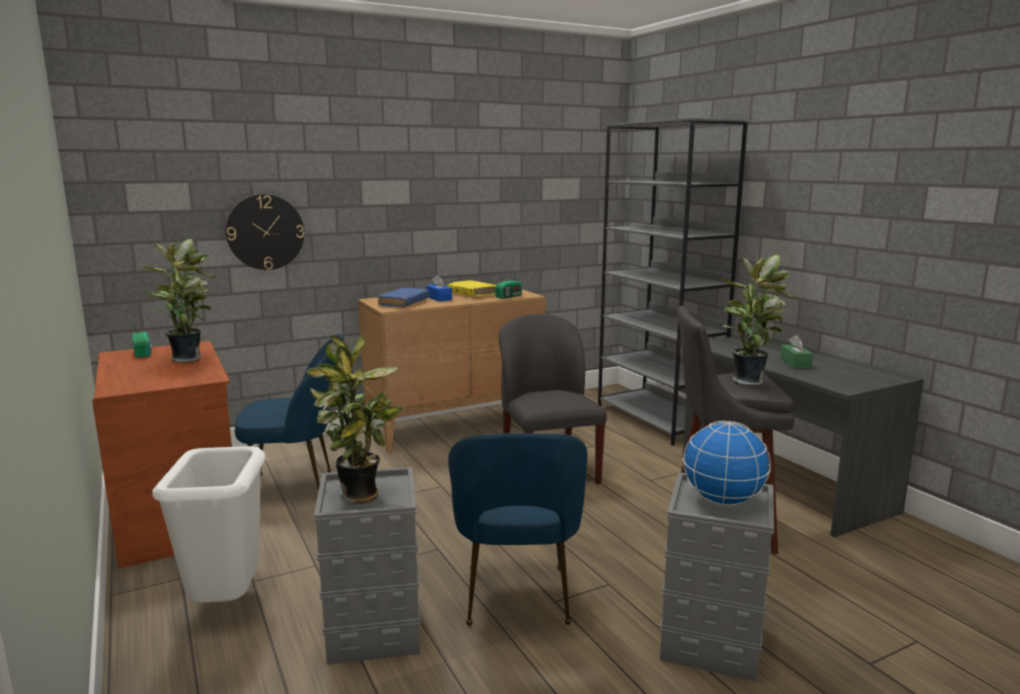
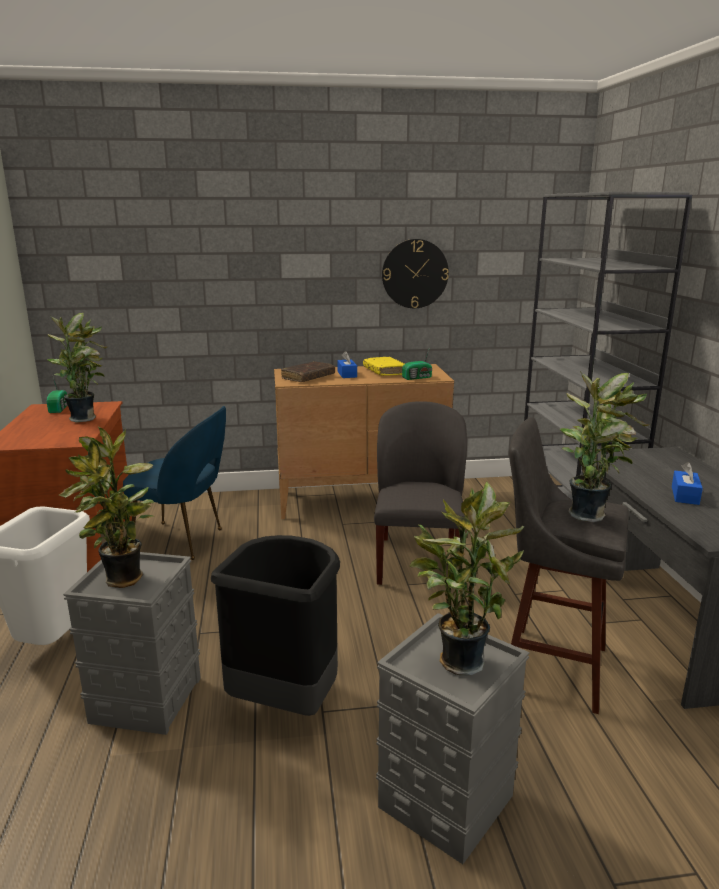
camera: 20 degrees right, 5 degrees up
wall clock [226,194,304,270] -> wall clock moved to [382,239,449,308]
blue book [378,288,429,307] -> brown book [281,361,335,382]
blue chair [448,433,587,625] -> black trash can [211,535,340,716]
globe [683,421,771,506] -> potted plant [409,482,525,675]
green tissue box [780,335,813,368] -> blue tissue box [672,462,703,505]

